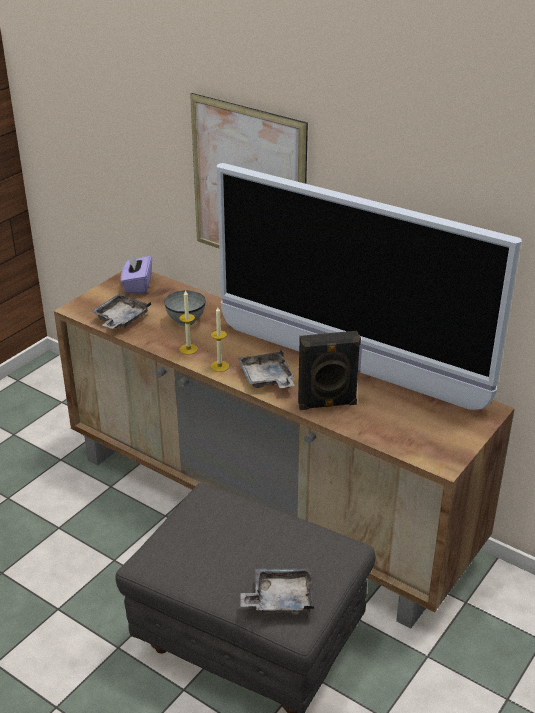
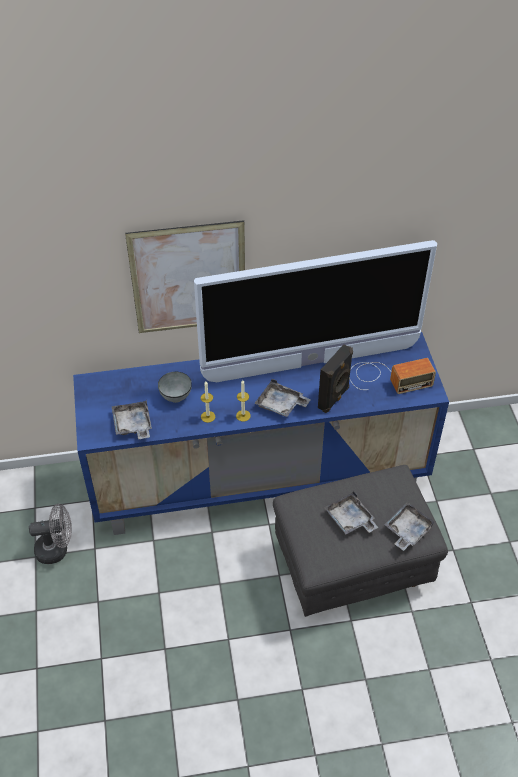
camera: 45 degrees left, 15 degrees up
brown tv stand [54,271,515,629] -> blue tv stand [73,332,449,535]
purple tissue box [121,253,152,294] -> none
none -> grey fan [29,504,72,564]
none -> grey tray [324,491,378,534]
none -> radio [350,358,436,394]

